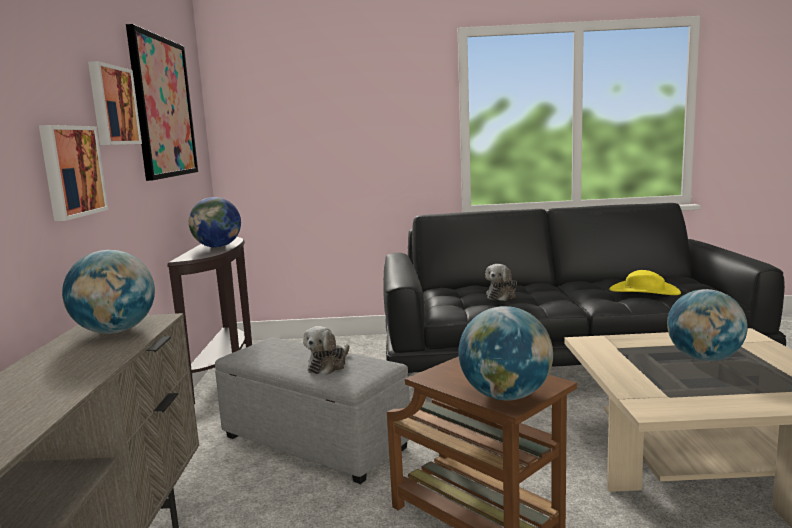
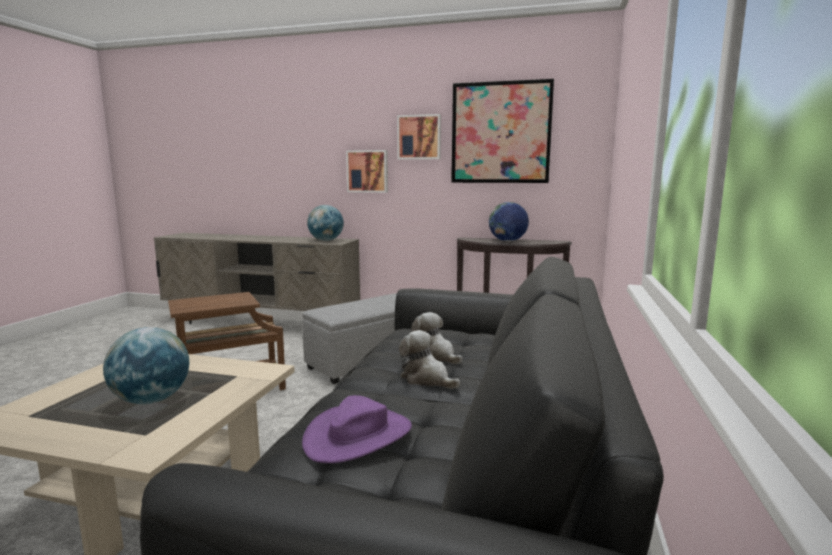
camera: 105 degrees right, 0 degrees up
plush toy [303,326,350,375] -> plush toy moved to [399,330,460,389]
globe [459,306,553,401] -> none
yellow hat [609,270,681,295] -> purple hat [302,395,412,463]

